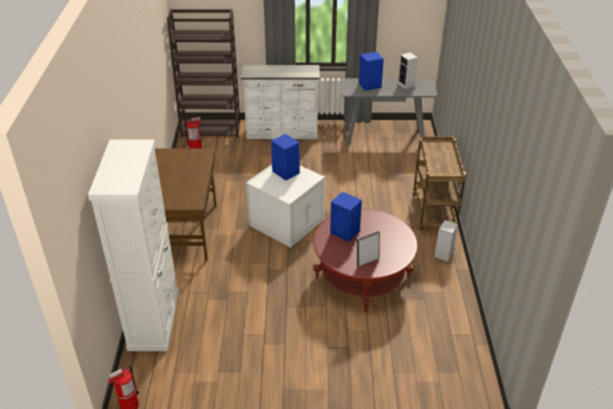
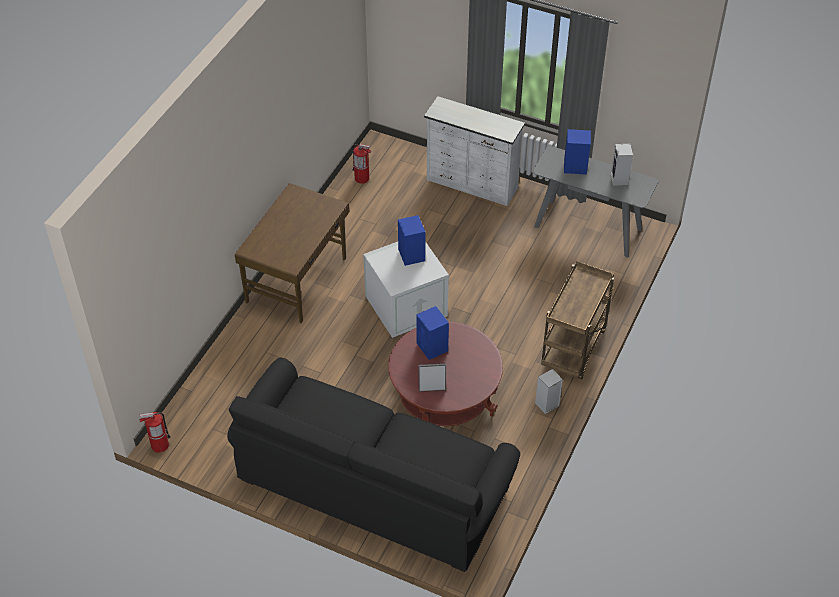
camera: 25 degrees right, 10 degrees up
white cabinet [88,140,179,351] -> none
brown bookcase [167,9,240,138] -> none
none -> black sofa [227,358,520,572]

